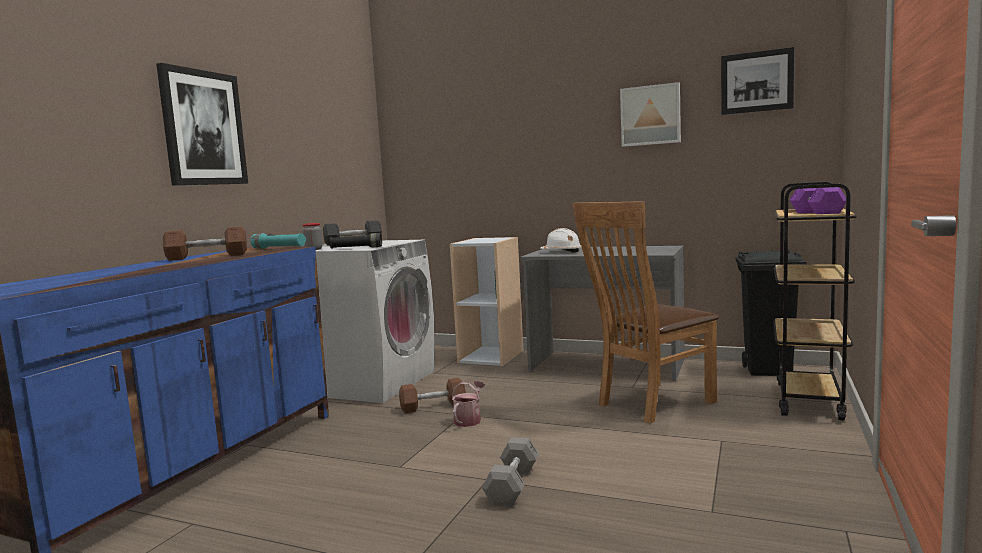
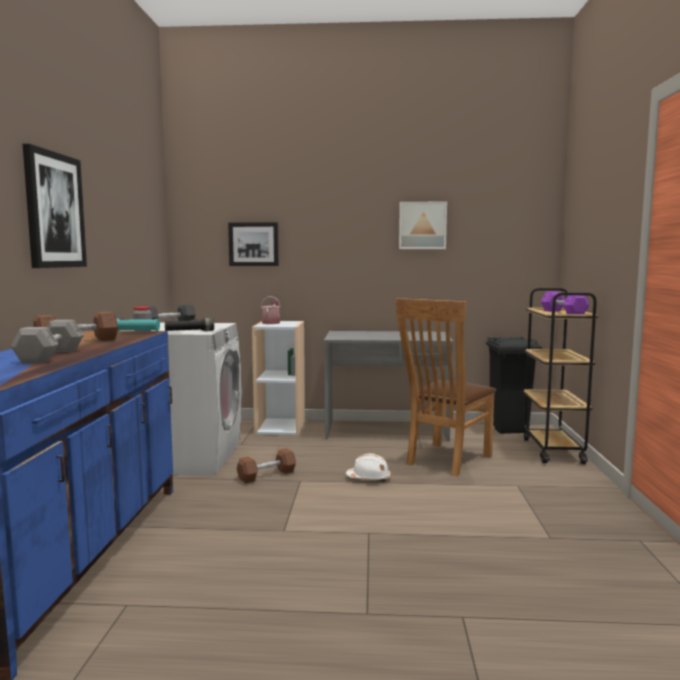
camera: 20 degrees left, 0 degrees up
watering can [452,381,485,427] -> watering can moved to [261,297,281,324]
grey dumbbell [482,437,539,507] -> grey dumbbell moved to [10,320,84,364]
white hard hat [540,228,582,253] -> white hard hat moved to [346,453,391,482]
picture [721,47,794,115] -> picture moved to [228,222,279,266]

